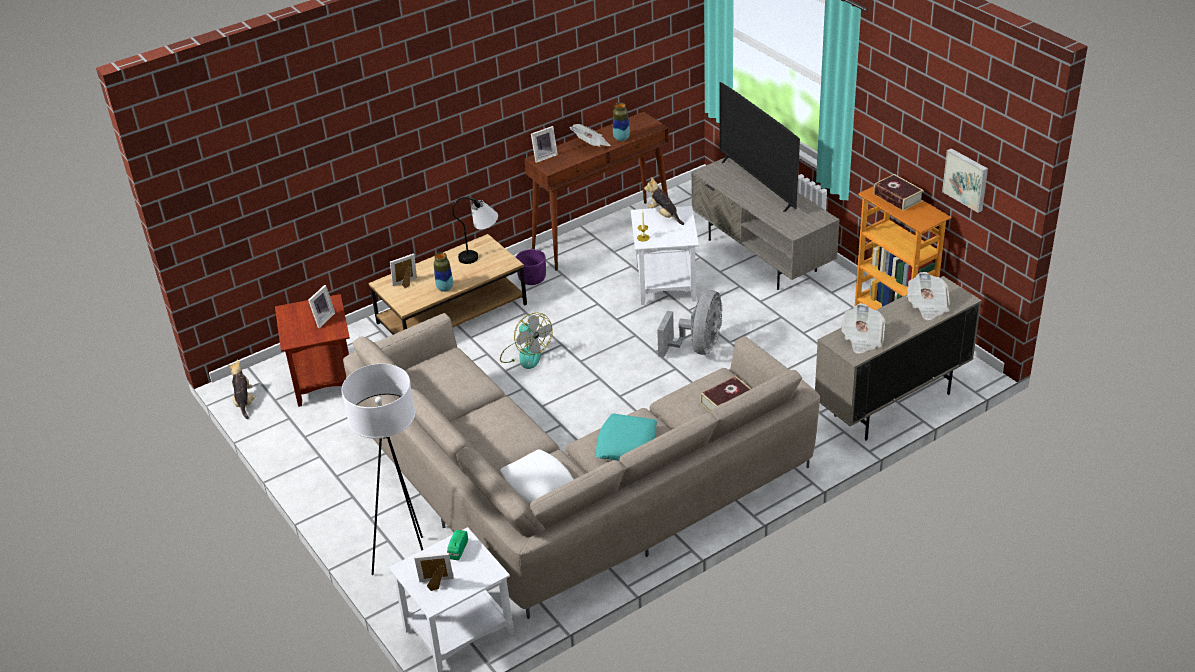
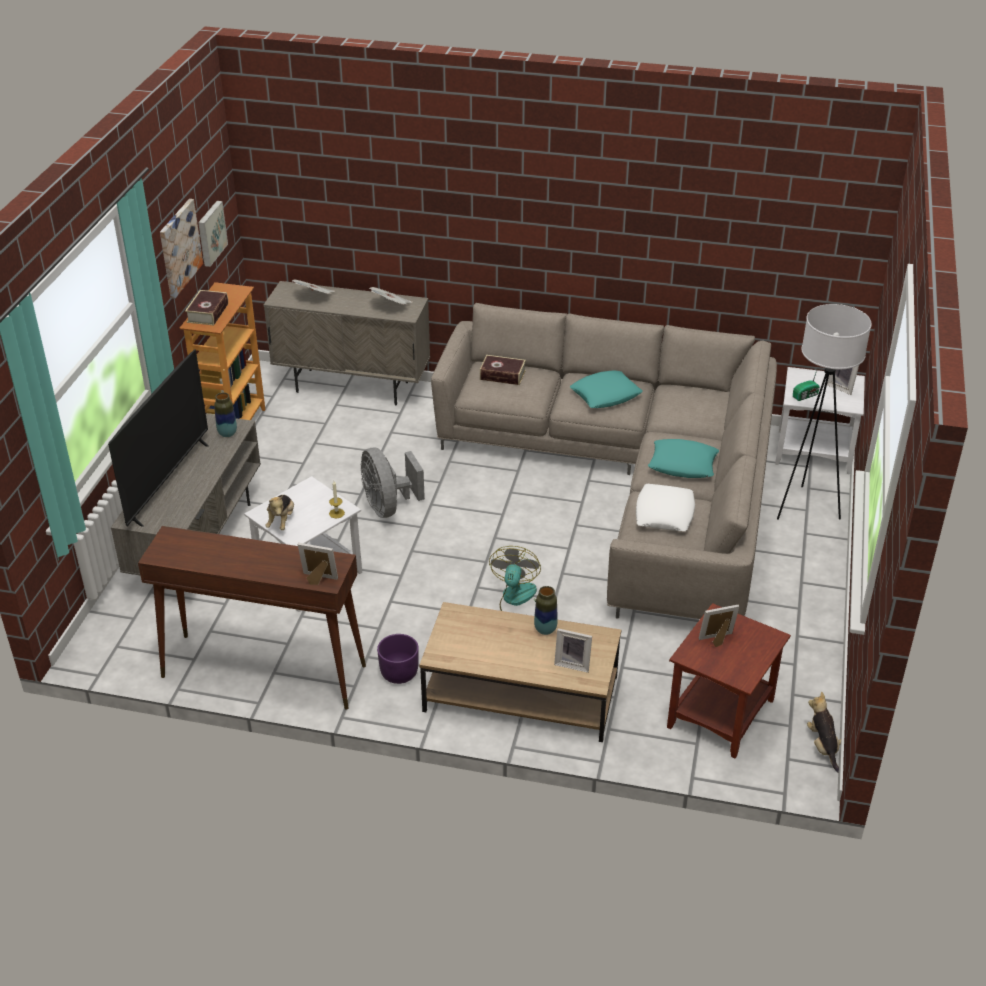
camera: 135 degrees left, 0 degrees up
plush toy [228,360,256,419] -> plush toy turned 135 degrees clockwise [807,692,841,773]
table lamp [452,197,498,264] -> none
white pillow [500,449,574,503] -> white pillow moved to [636,484,695,531]
newspaper [569,124,611,147] -> none
vase [613,103,630,141] -> vase moved to [214,392,237,437]
grey fan [657,290,722,357] -> grey fan turned 90 degrees counterclockwise [360,447,425,518]
none -> picture [160,199,203,299]
none -> turquoise pillow [648,439,719,478]

